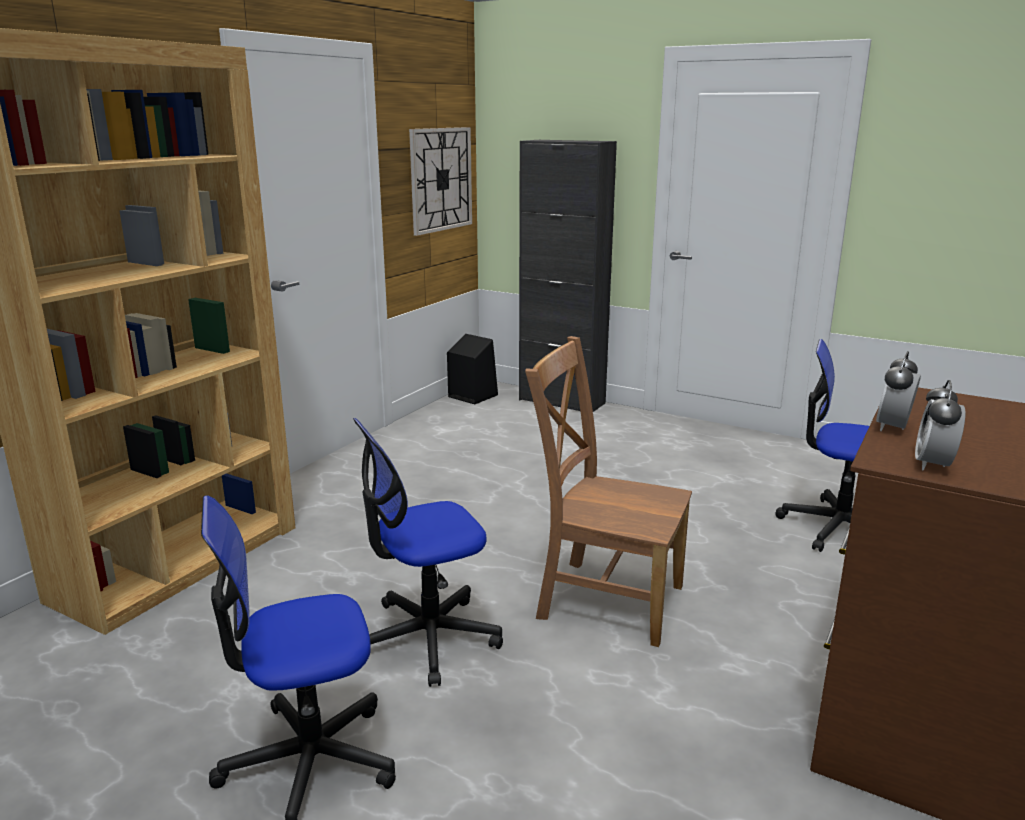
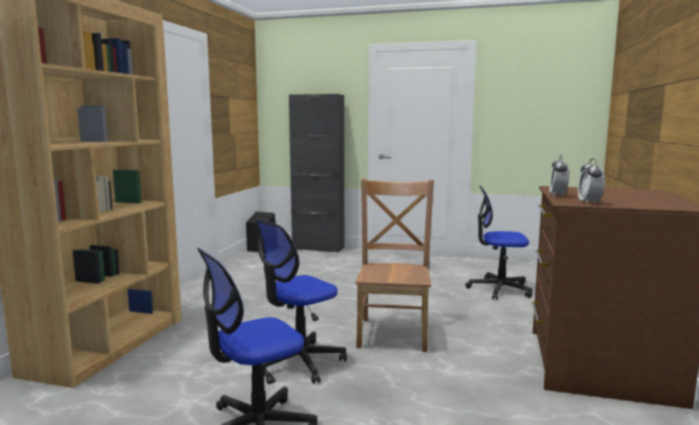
camera: 15 degrees left, 10 degrees down
wall clock [409,127,472,236] -> none
brown chair [525,336,692,647] -> brown chair turned 90 degrees clockwise [356,179,434,352]

